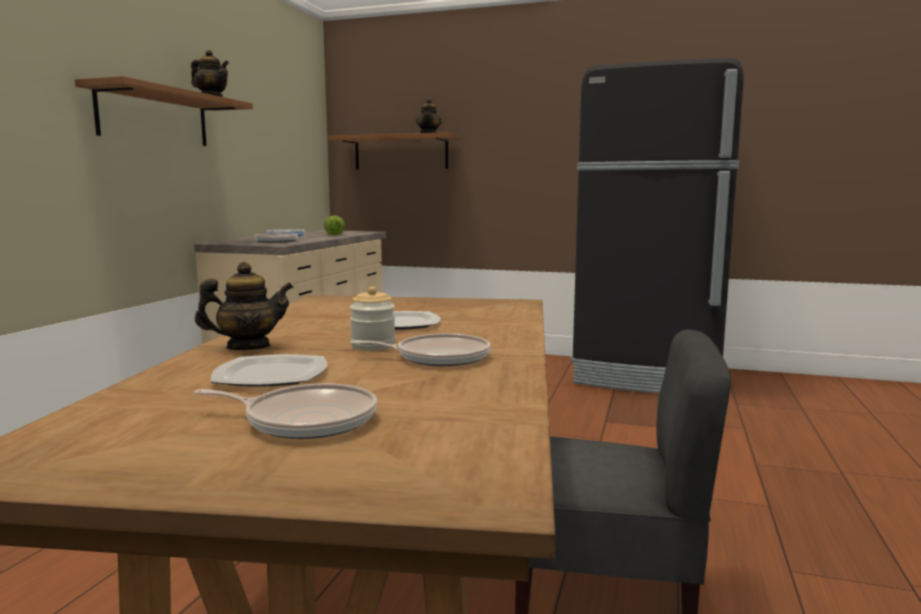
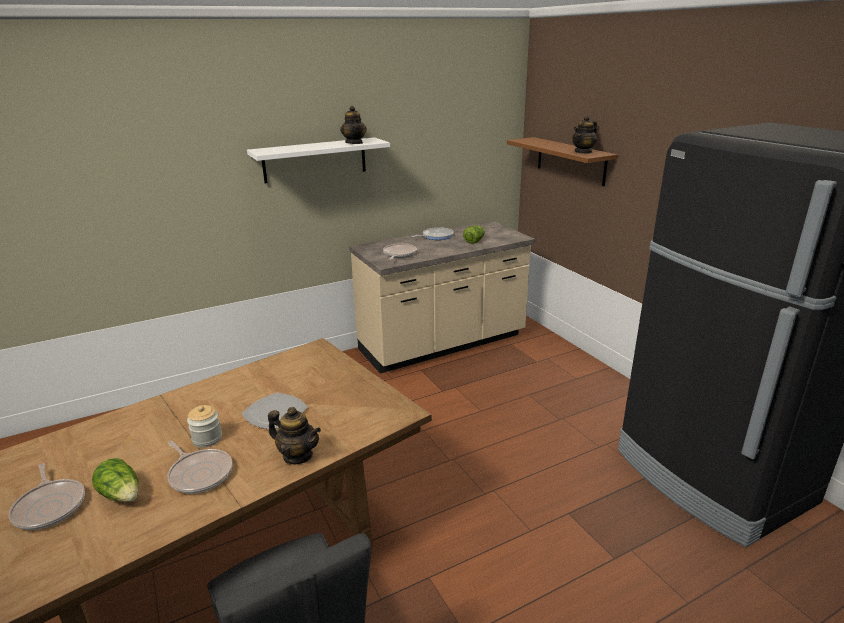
camera: 45 degrees right, 15 degrees up
brown shelf [75,76,253,146] -> white shelf [247,137,390,183]
teapot [195,262,294,350] -> teapot moved to [268,407,321,464]
plate [211,354,327,387] -> none
none -> lettuce [92,458,139,502]

